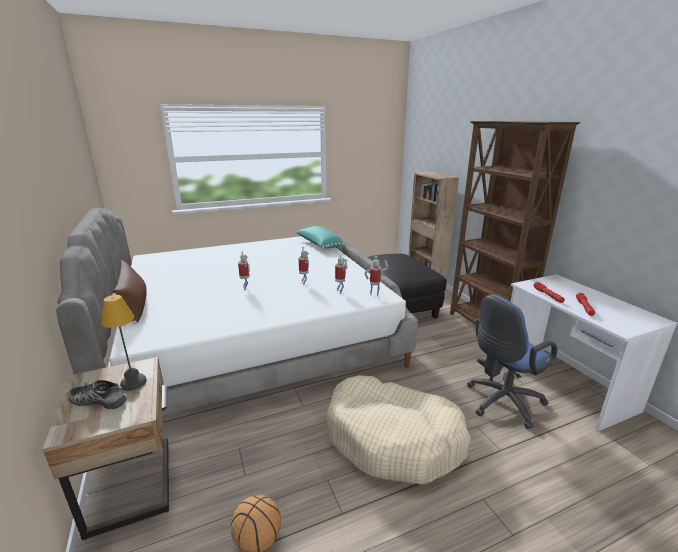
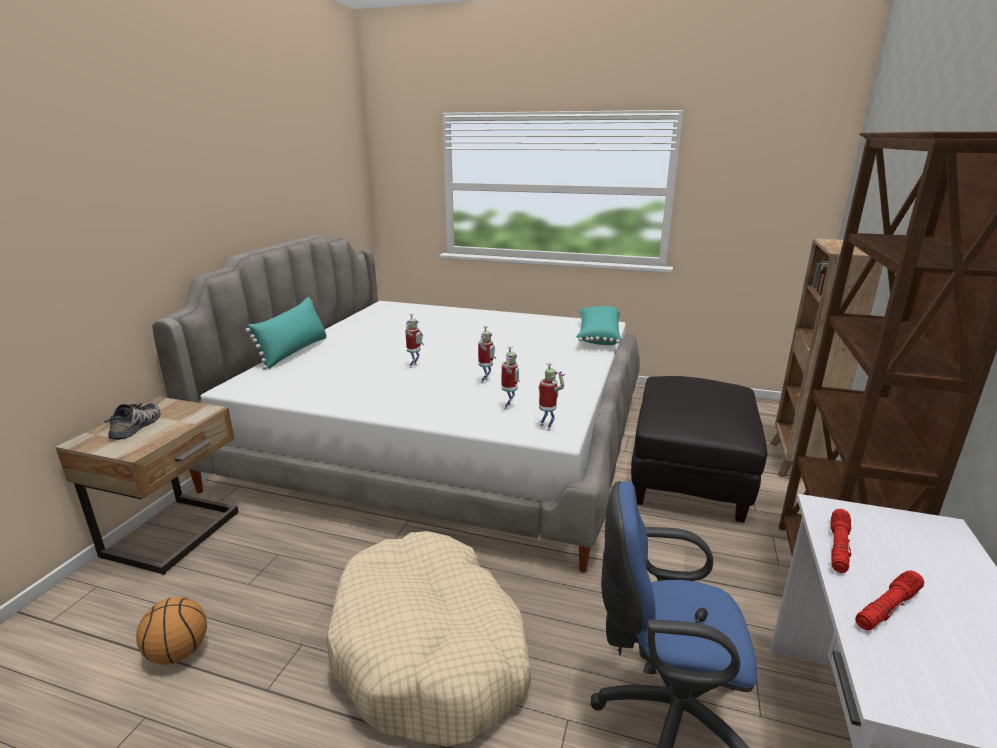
camera: 40 degrees right, 0 degrees up
shoe [68,380,127,409] -> shoe turned 45 degrees clockwise [104,402,160,440]
table lamp [101,295,147,391] -> none
brown pillow [112,260,147,324] -> turquoise pillow [245,297,327,370]

